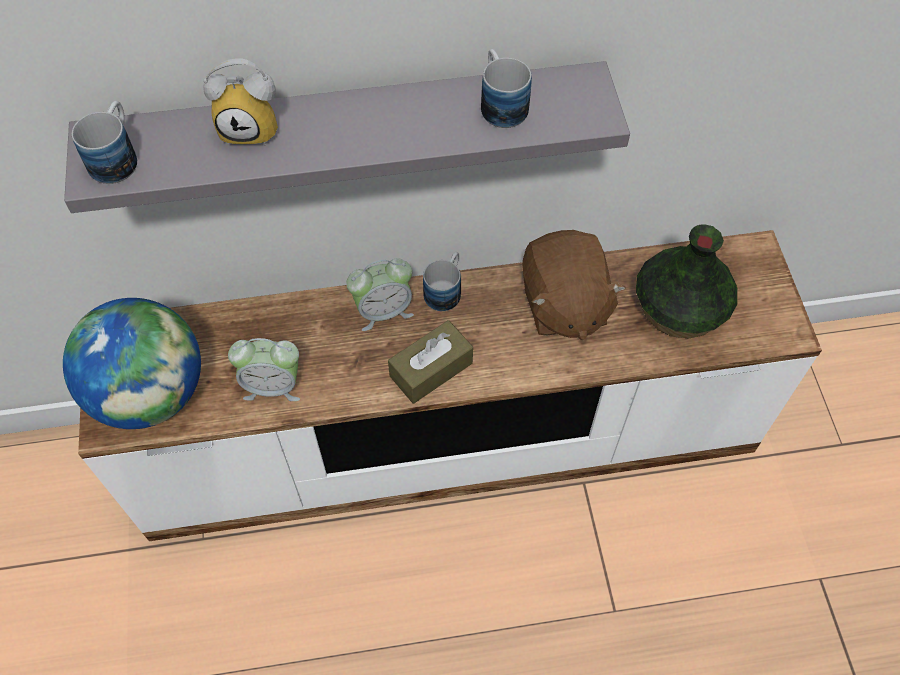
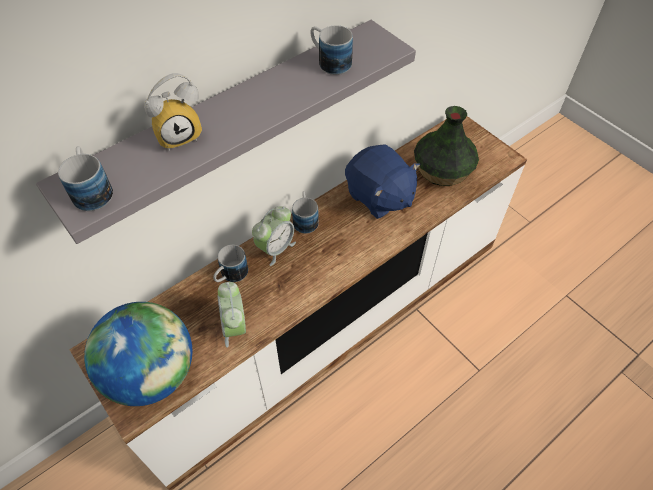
camera: 30 degrees left, 5 degrees down
alarm clock [228,338,300,401] -> alarm clock turned 105 degrees clockwise [217,282,246,348]
brown tissue box [388,320,473,404] -> none
brown plush toy [522,230,626,340] -> blue plush toy [345,144,420,219]
none -> mug [213,245,248,282]

